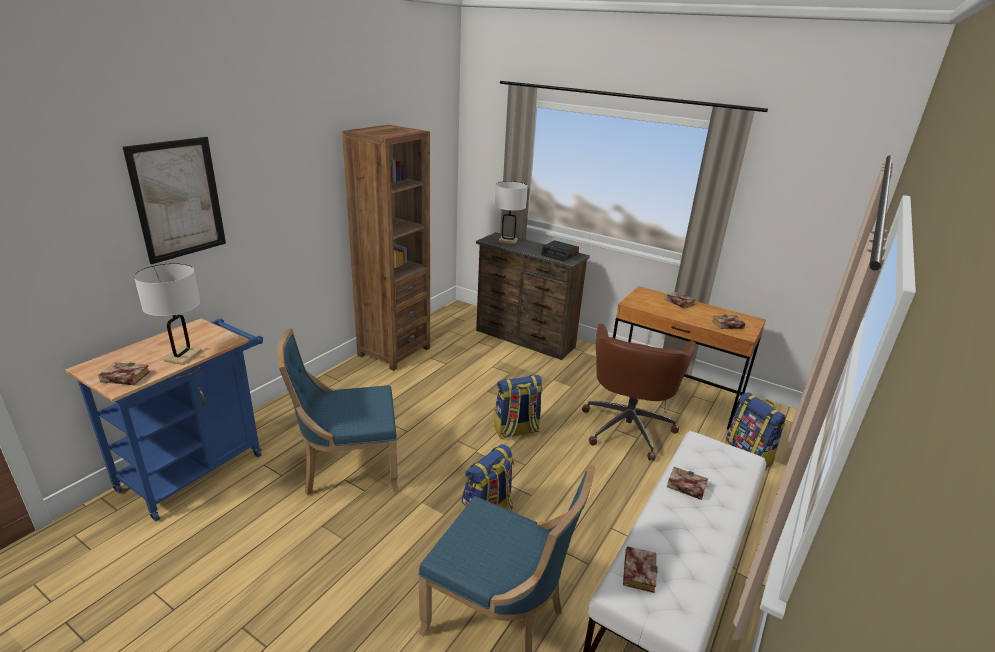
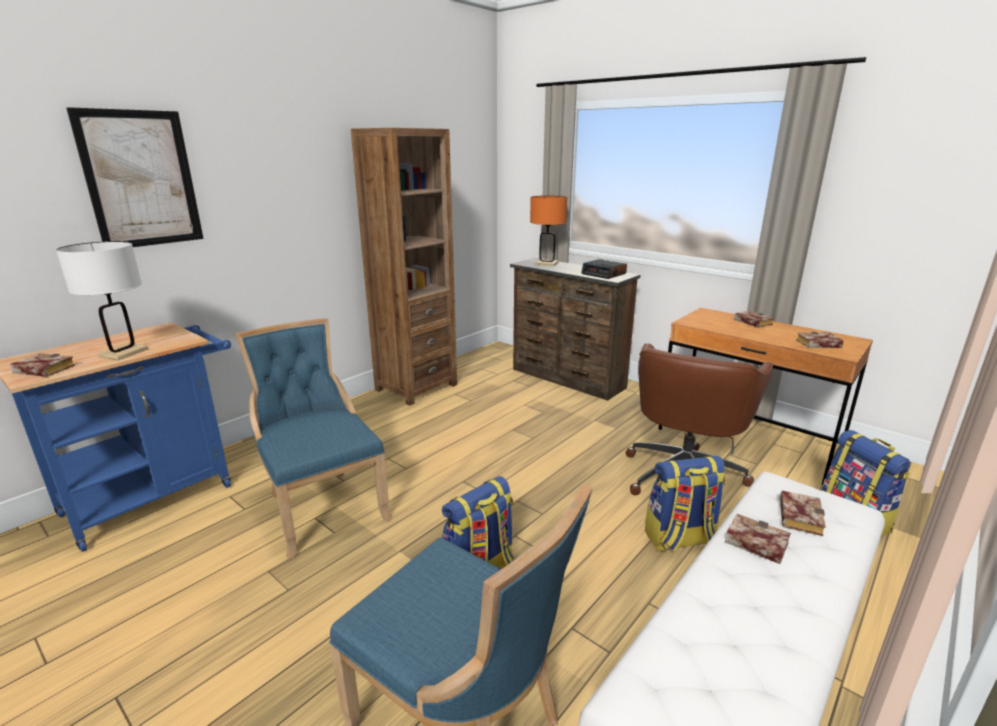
camera: 10 degrees right, 5 degrees down
blue chair [277,328,399,496] -> blue chair turned 60 degrees clockwise [235,318,392,560]
backpack [494,375,543,439] -> backpack moved to [645,456,726,552]
white table lamp [495,181,528,244] -> orange table lamp [530,196,567,266]
book [623,546,658,593] -> book moved to [780,491,826,536]

